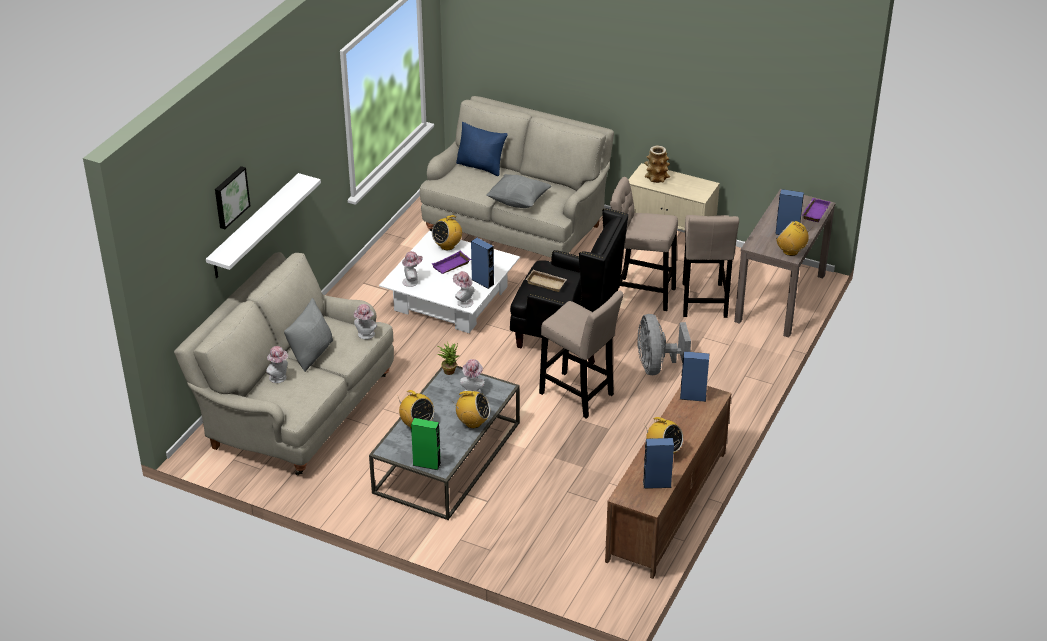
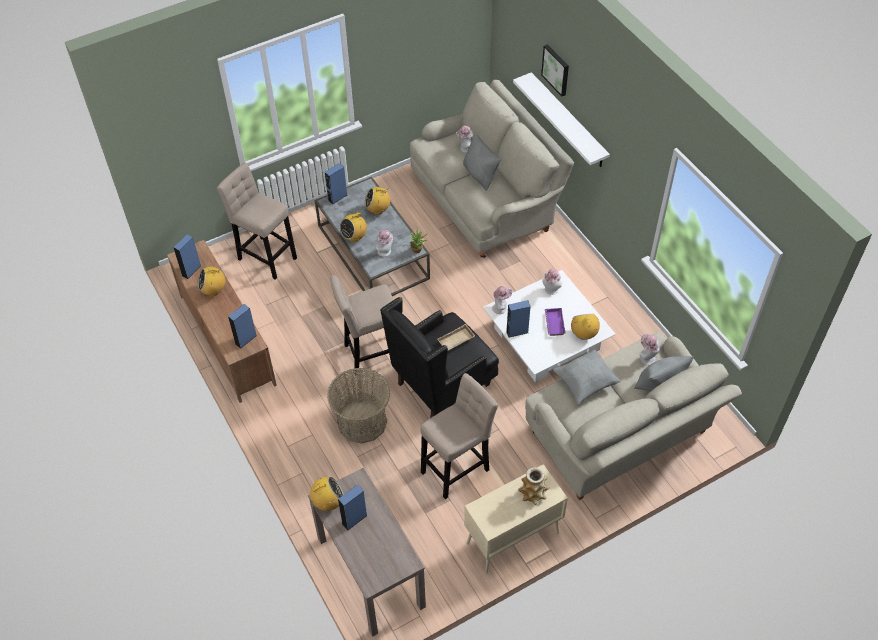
camera: 125 degrees right, 15 degrees up
hat [354,304,377,340] -> hat moved to [640,334,659,365]
green speaker [411,418,441,470] -> blue speaker [325,163,347,205]
blue pillow [456,122,508,176] -> grey pillow [634,356,694,391]
grey fan [637,314,691,375] -> basket [327,368,390,444]
beige stool [683,215,739,318] -> beige stool moved to [217,163,297,280]
purple tray [802,198,831,222] -> none

